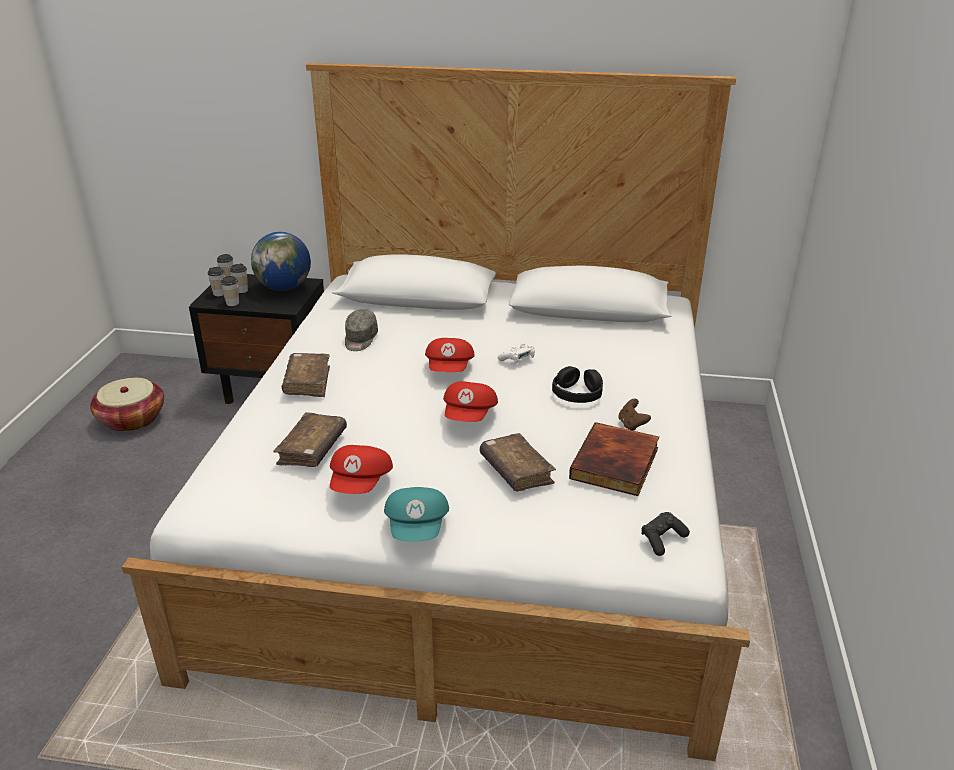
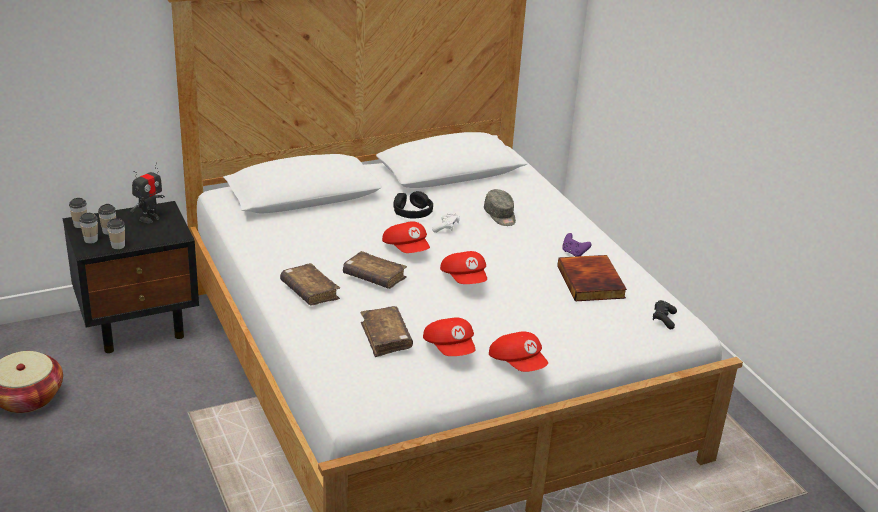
camera: 35 degrees left, 0 degrees up
globe [251,232,311,291] -> toy robot [130,162,165,223]
grey cap [345,309,378,351] -> grey cap moved to [484,189,516,226]
turquoise cap [384,487,449,542] -> red cap [489,331,548,372]
brown book [480,433,556,492] -> brown book moved to [343,251,407,289]
black headphones [552,366,603,403] -> black headphones moved to [393,191,433,218]
brown game controller [618,399,651,431] -> purple game controller [562,233,592,257]

